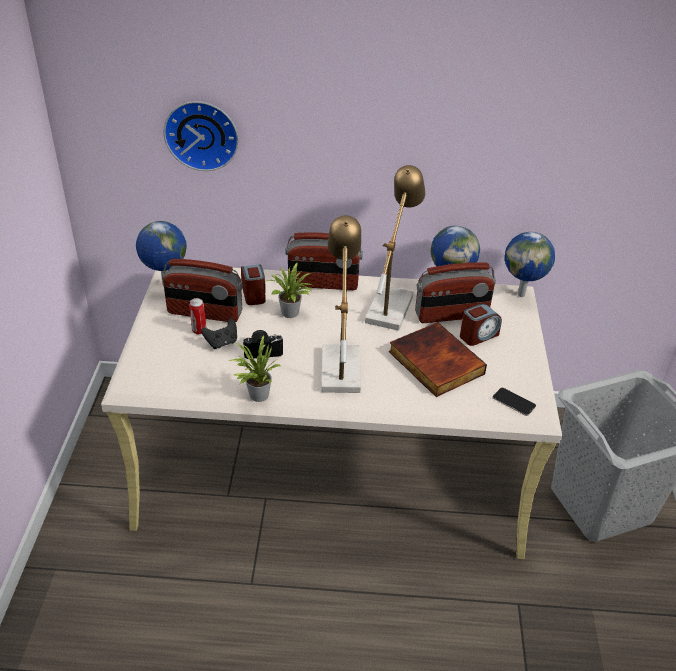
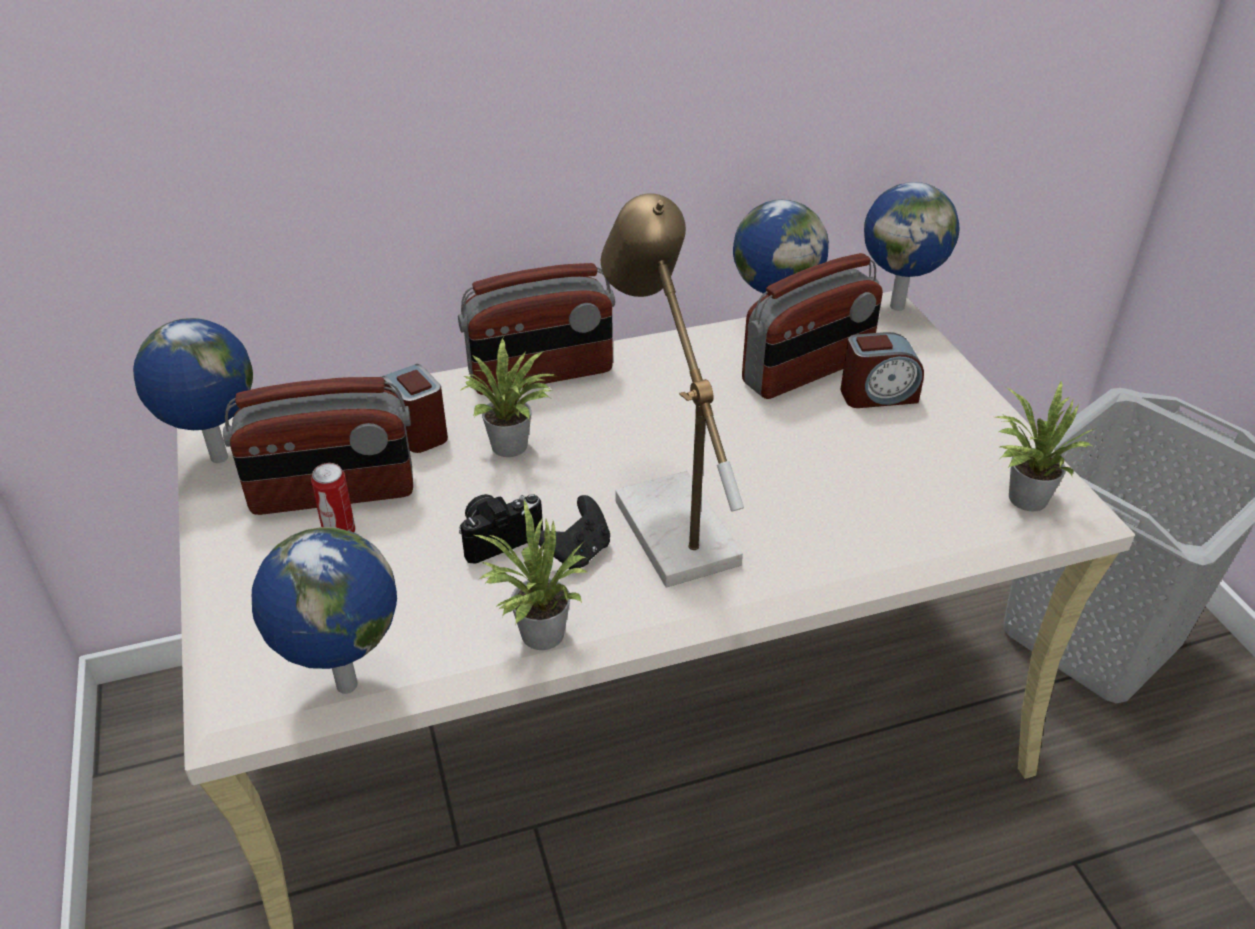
camera: 20 degrees left, 0 degrees up
wall clock [164,101,239,171] -> none
black game controller [201,319,237,349] -> black game controller moved to [539,495,610,570]
table lamp [365,165,425,331] -> none
book [389,322,487,397] -> none
alarm clock [460,304,502,346] -> alarm clock turned 45 degrees clockwise [840,332,924,408]
phone [493,387,536,416] -> potted plant [995,380,1096,512]
none -> globe [252,527,397,694]

